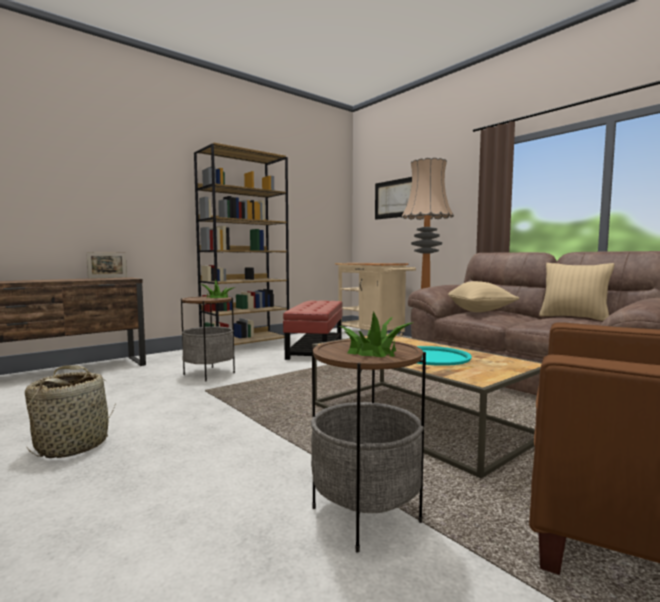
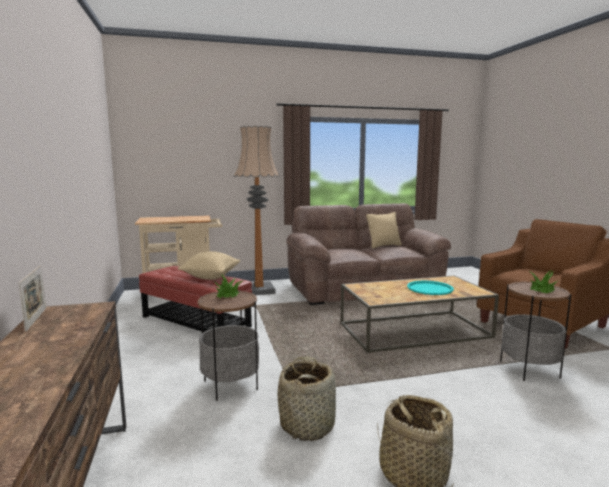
camera: 65 degrees left, 5 degrees up
brown bookcase [194,143,289,345] -> none
picture [375,177,412,220] -> none
beige pillow [448,281,519,312] -> beige pillow moved to [178,251,240,280]
none -> basket [278,356,336,441]

